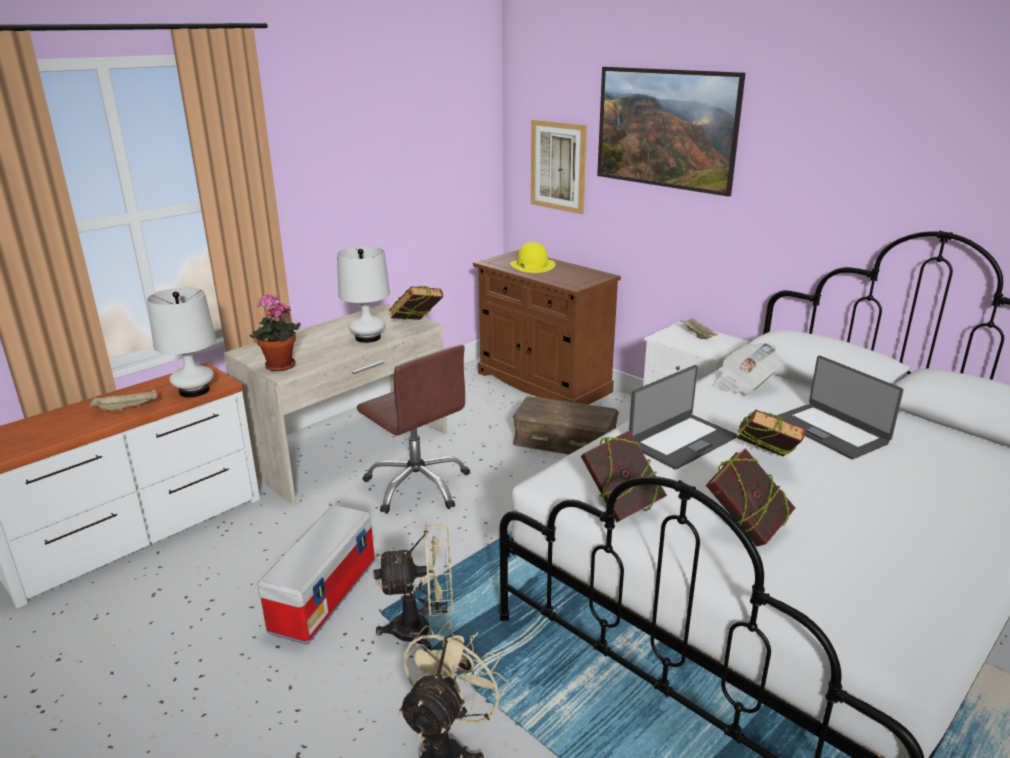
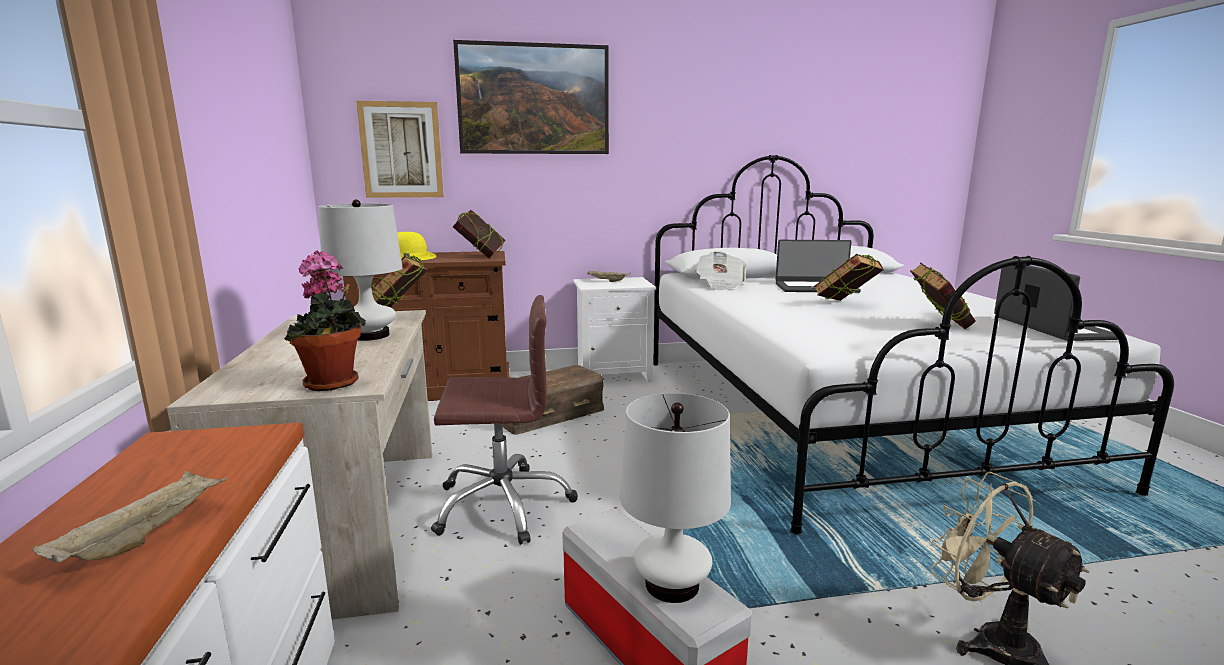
camera: 55 degrees left, 10 degrees down
white table lamp [147,288,216,397] -> white table lamp moved to [620,393,731,603]
beige fan [373,524,453,652] -> none
book [581,430,667,522] -> book moved to [453,210,506,258]
laptop [629,365,737,470] -> laptop moved to [994,265,1118,341]

